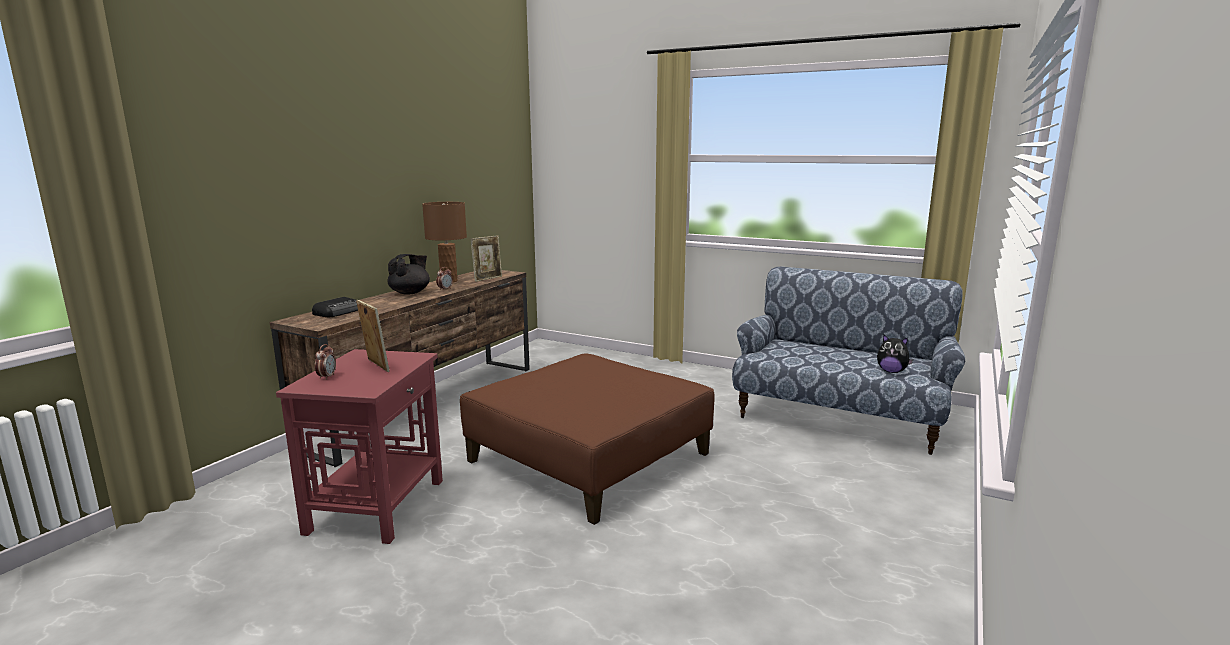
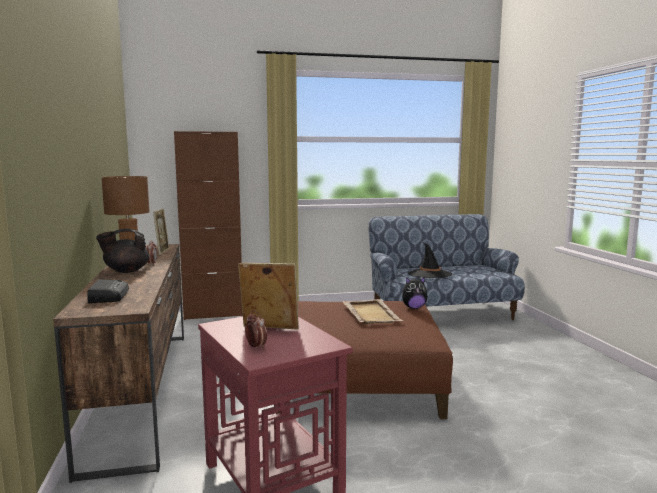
camera: 40 degrees left, 5 degrees down
black teapot [388,254,430,294] -> black teapot turned 105 degrees counterclockwise [96,229,149,273]
plush toy [877,334,914,373] -> plush toy moved to [402,277,428,309]
none -> brown cabinet [174,131,243,320]
none -> beige tray [342,299,404,324]
none -> black hat [408,243,452,278]

